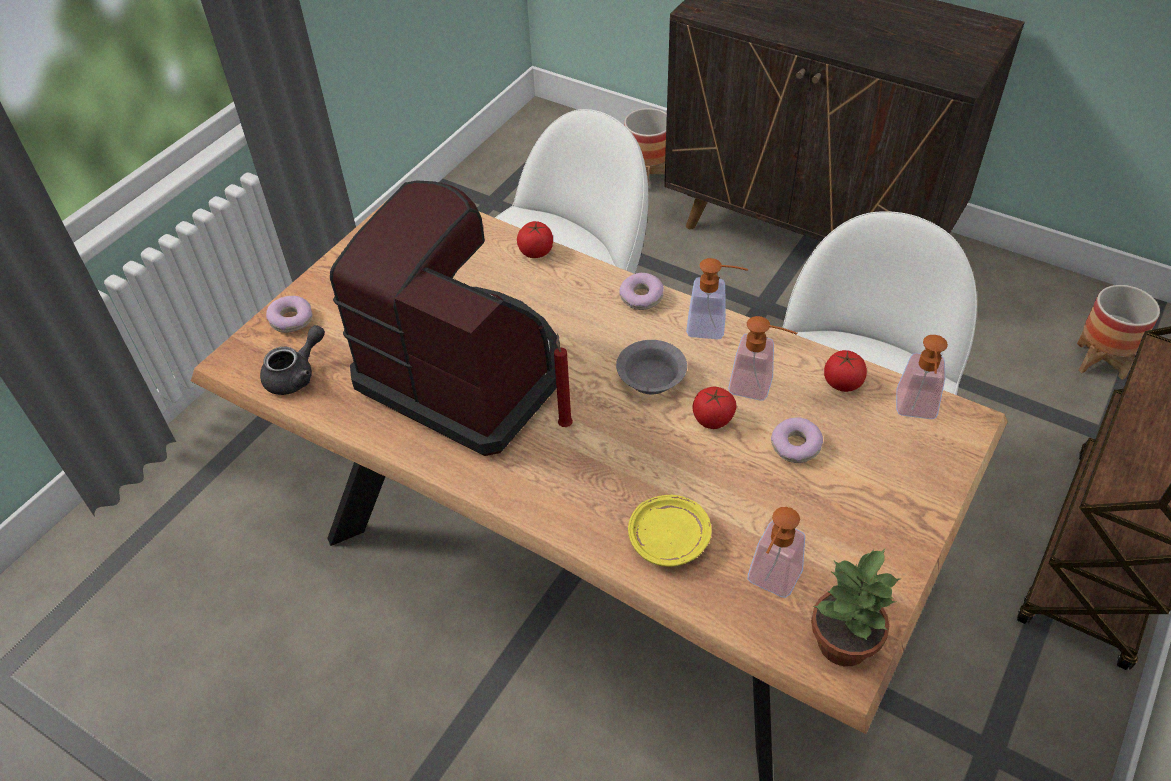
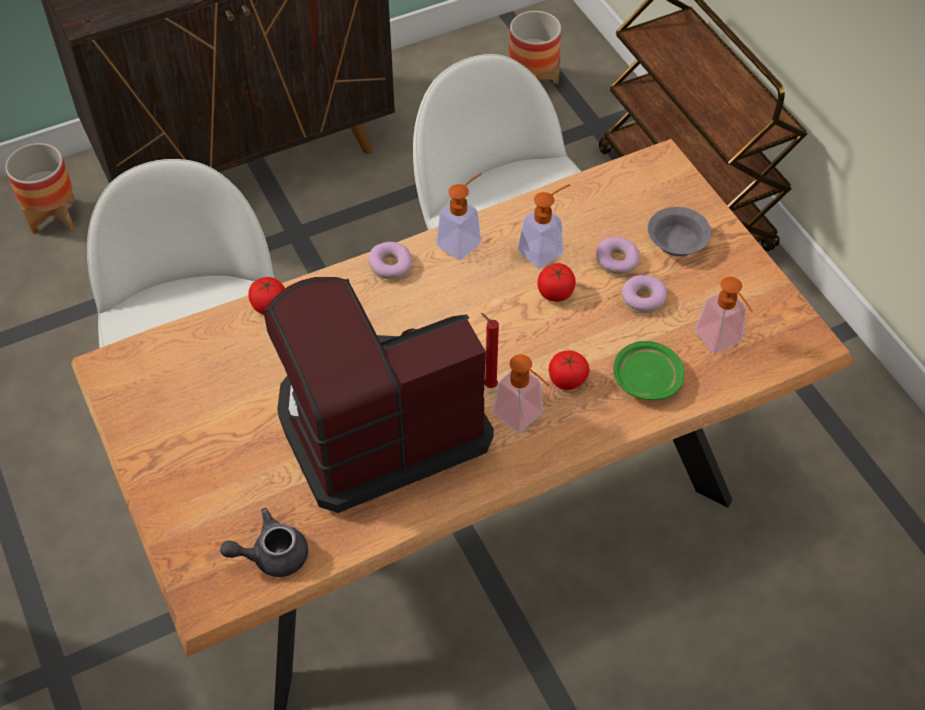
camera: 60 degrees left, 5 degrees up
grey teapot [260,325,325,395] -> grey teapot turned 90 degrees counterclockwise [220,508,308,577]
donut [266,296,312,333] -> donut moved to [622,275,667,313]
grey bowl [616,340,687,394] -> grey bowl moved to [648,207,711,257]
yellow plate [628,495,712,567] -> green plate [613,341,684,400]
potted plant [811,549,902,666] -> none
tomato [824,350,867,392] -> tomato moved to [549,350,590,390]
soap dispenser [896,335,948,419] -> soap dispenser moved to [493,354,550,432]

